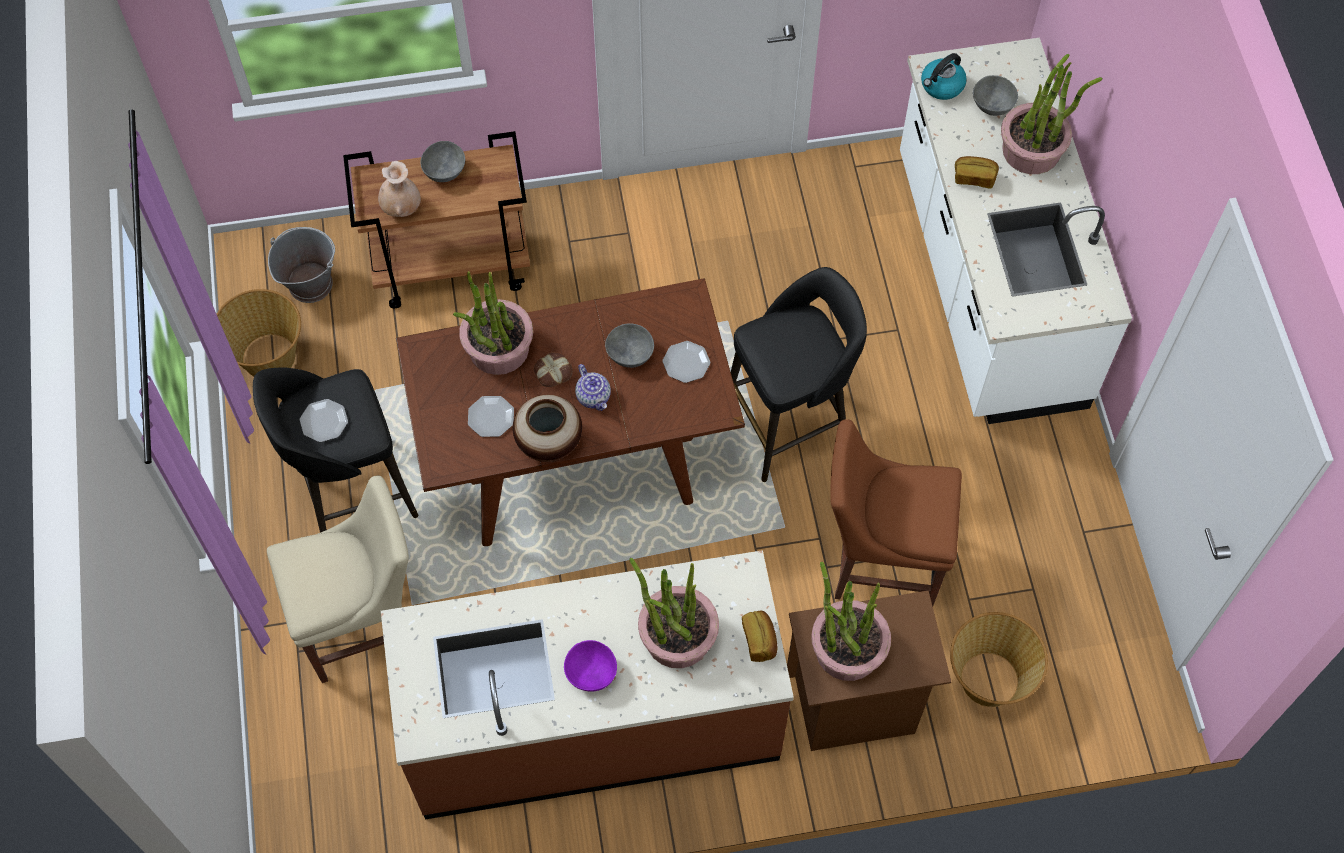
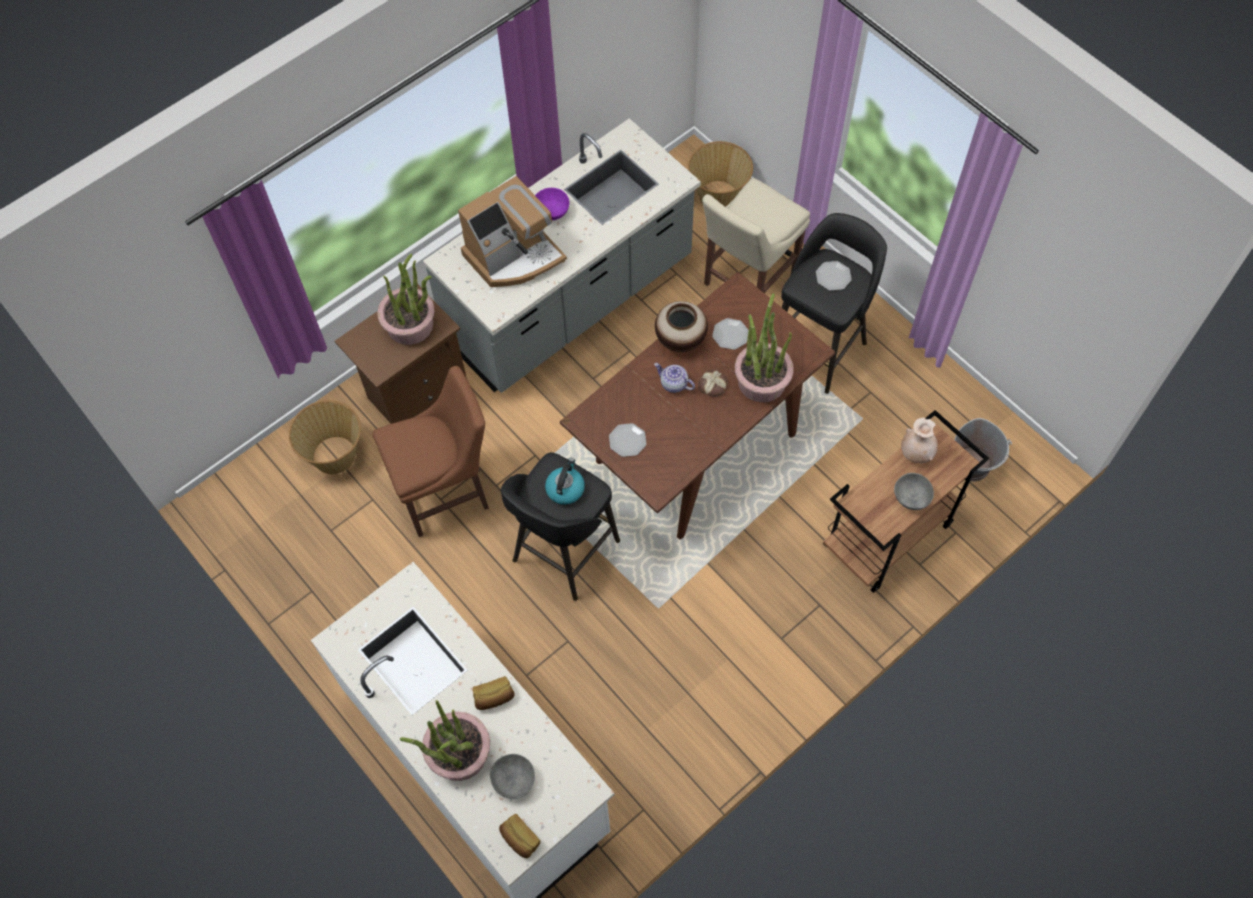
camera: 150 degrees right, 0 degrees up
basket [217,289,301,377] -> basket moved to [688,141,753,207]
brown counter [381,550,794,820] -> grey counter [423,118,701,393]
grey bowl [605,323,654,368] -> none
potted plant [629,558,719,668] -> coffee machine [458,176,567,287]
bread [742,611,778,662] -> bread moved to [499,814,540,858]
kettle [921,53,967,100] -> kettle moved to [545,458,585,505]

